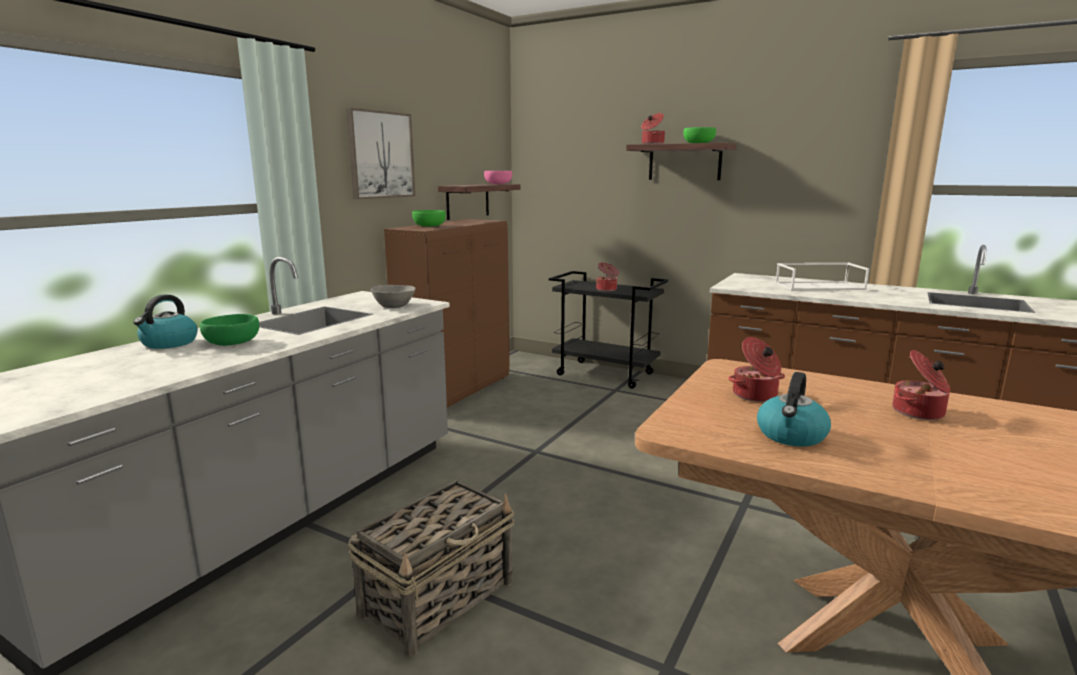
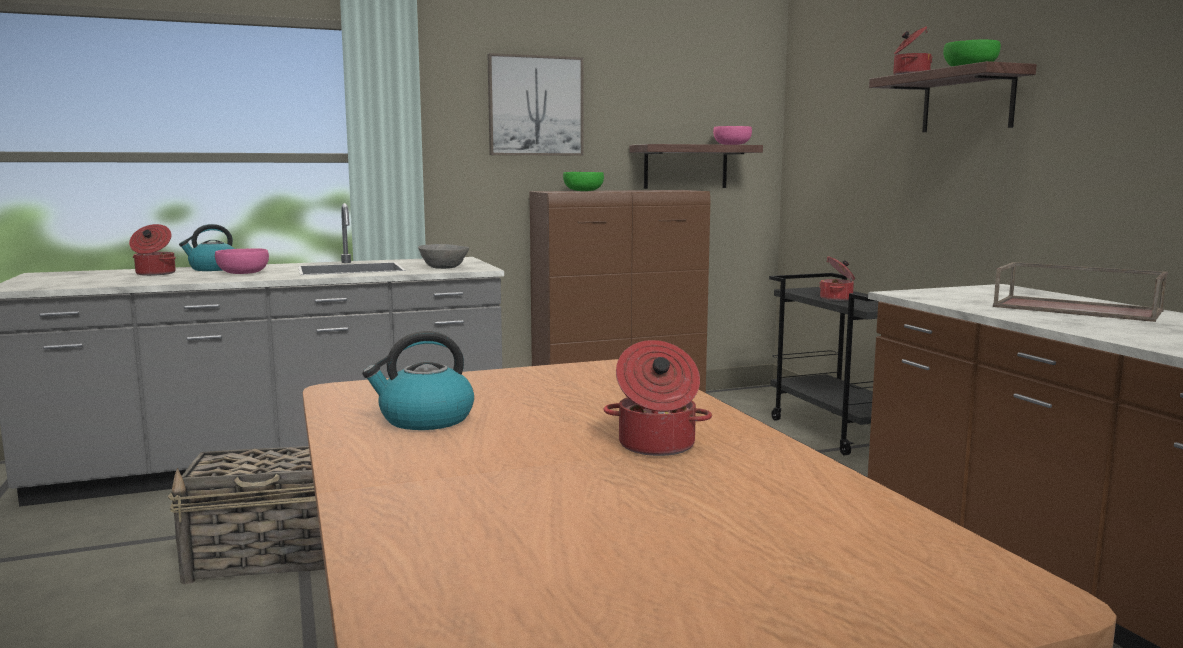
camera: 40 degrees right, 5 degrees down
green bowl [200,314,259,346] -> pink bowl [215,249,269,274]
cooking pot [728,337,785,402] -> cooking pot moved to [129,224,176,276]
white tray [775,263,869,290] -> brown tray [993,262,1168,322]

